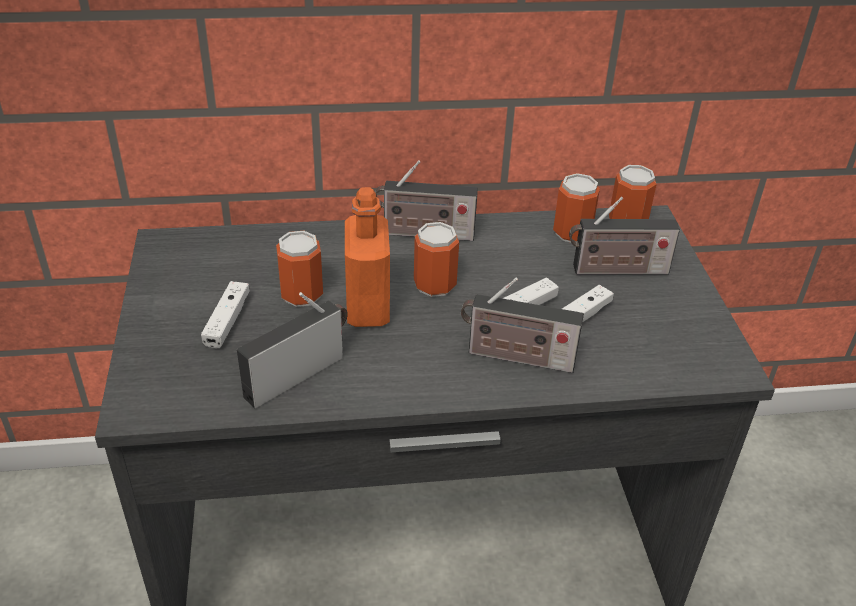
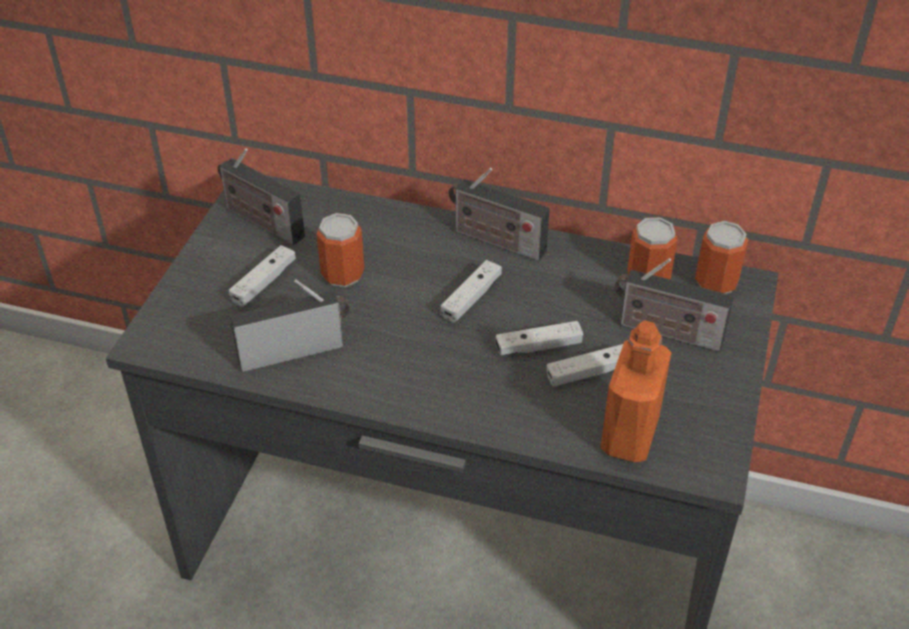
camera: 25 degrees right, 5 degrees up
orange bottle [345,187,390,327] -> orange bottle moved to [600,320,671,462]
can [414,222,459,297] -> white game controller [440,260,502,322]
radio [461,278,584,373] -> radio moved to [218,149,305,245]

